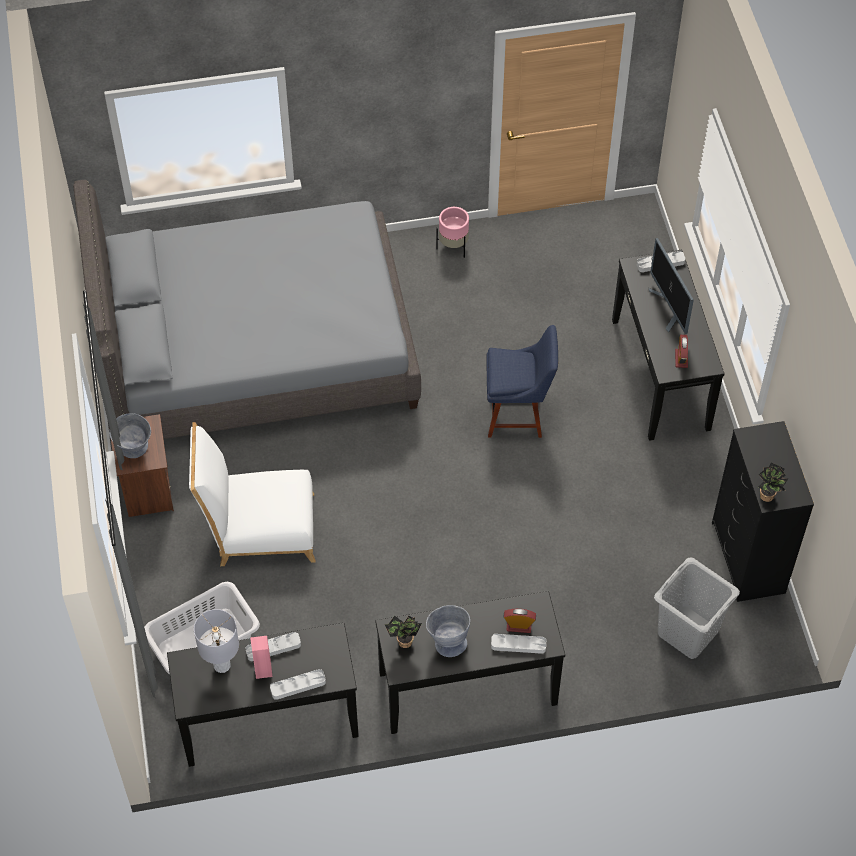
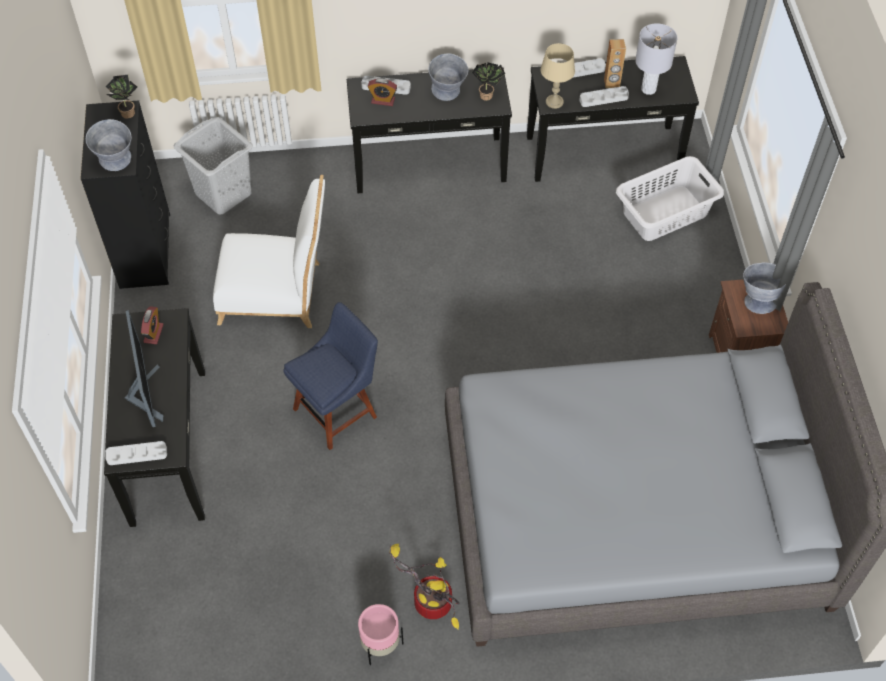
camera: 175 degrees left, 0 degrees up
white chair [189,422,315,566] -> white chair moved to [213,175,325,328]
pink speaker [250,636,272,679] -> brown speaker [604,39,626,88]
blue chair [487,325,558,438] -> blue chair turned 135 degrees clockwise [283,302,378,450]
none -> grey bowl [86,119,132,171]
none -> potted plant [389,544,460,629]
none -> beige table lamp [541,43,575,109]

